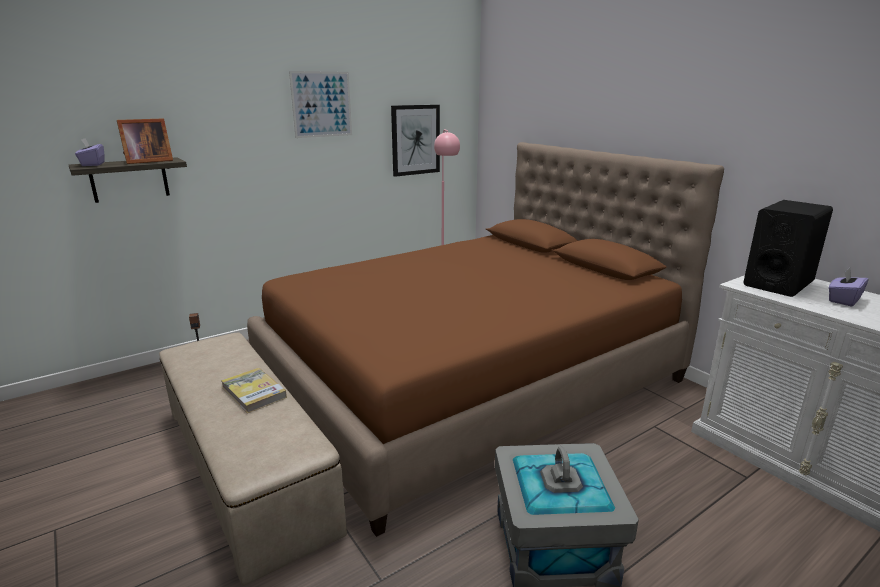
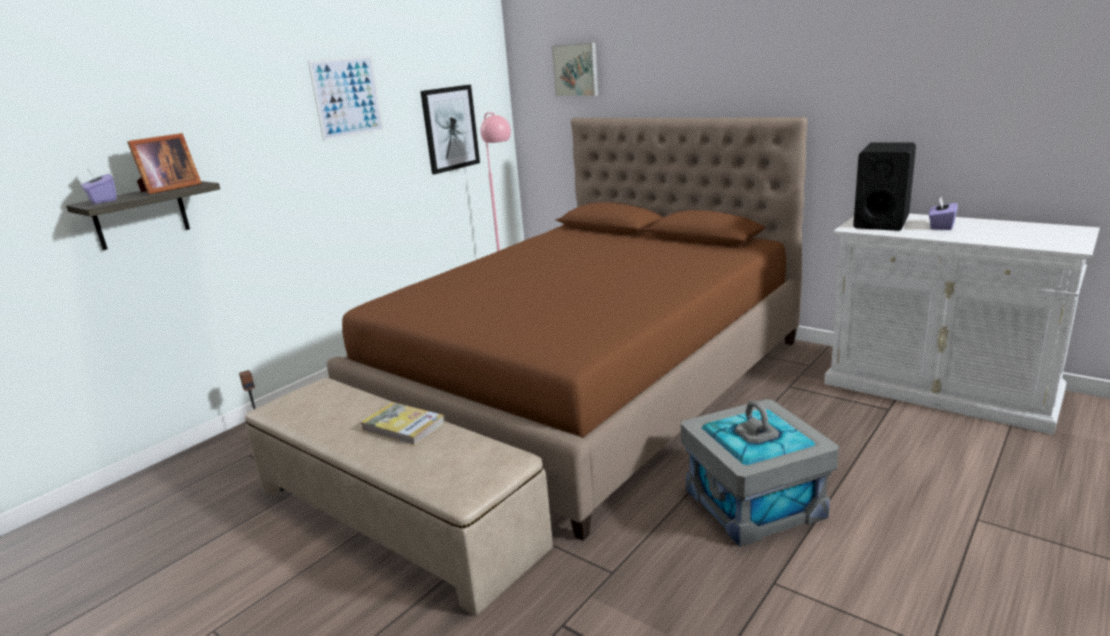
camera: 15 degrees left, 0 degrees up
none -> picture [552,42,598,97]

